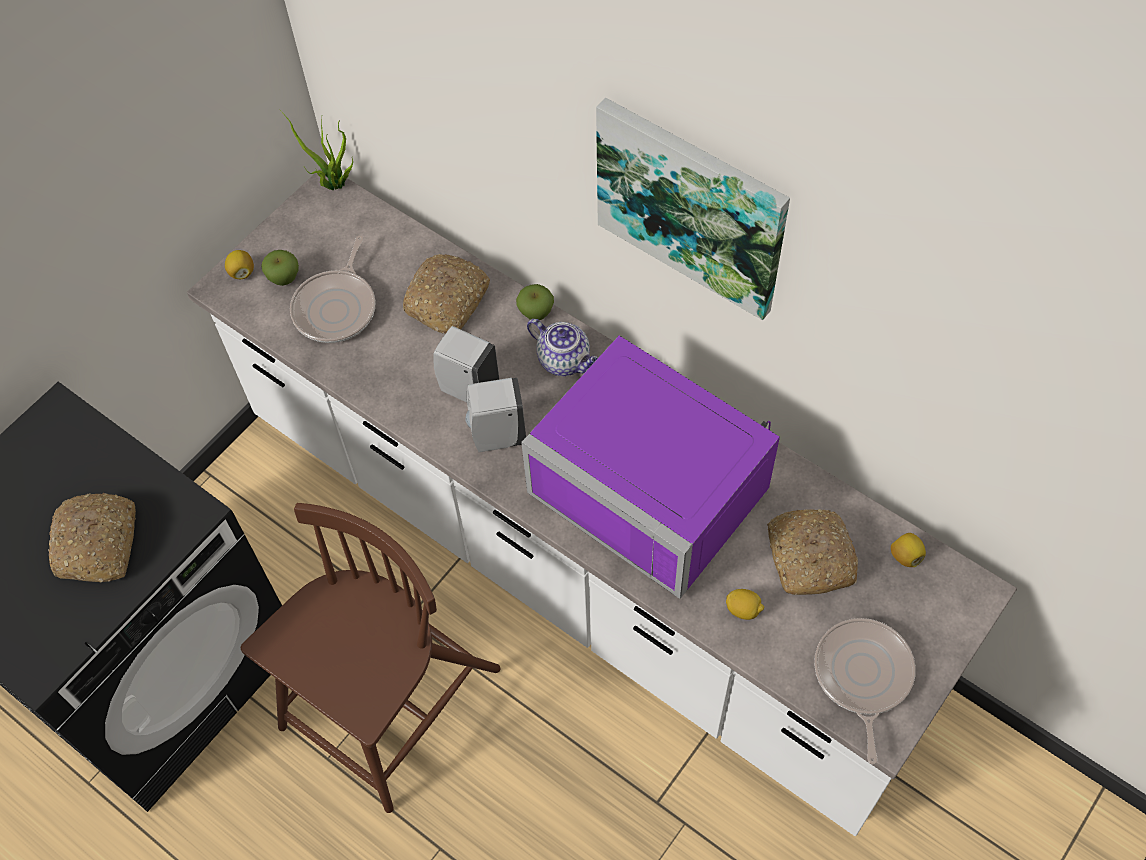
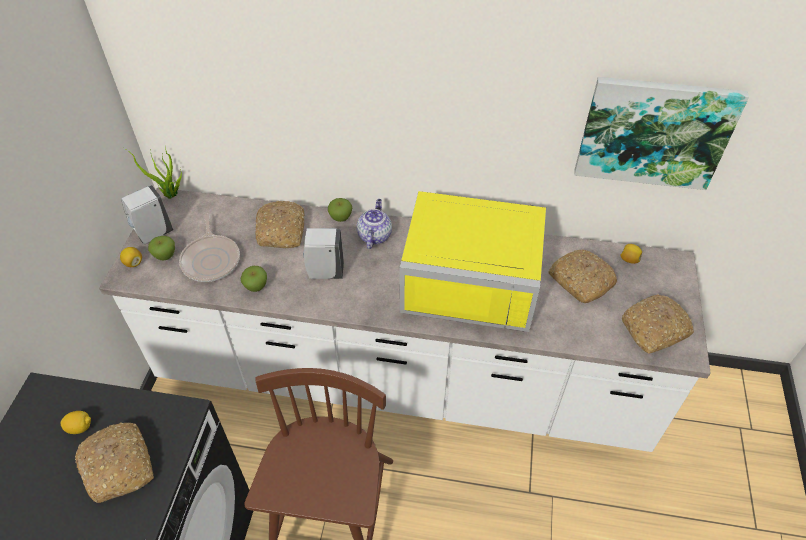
camera: 30 degrees left, 10 degrees down
white soap dispenser [465,378,526,452] -> white soap dispenser moved to [121,185,173,244]
purple microwave [521,335,780,599] -> yellow microwave [399,191,546,332]
teapot [527,319,598,376] -> teapot turned 90 degrees counterclockwise [357,199,392,249]
picture [596,97,790,320] -> picture moved to [574,77,749,190]
lemon [726,589,764,620] -> lemon moved to [61,411,91,434]
frying pan [814,618,916,764] -> bread [622,294,694,354]
none -> apple [240,266,267,292]

